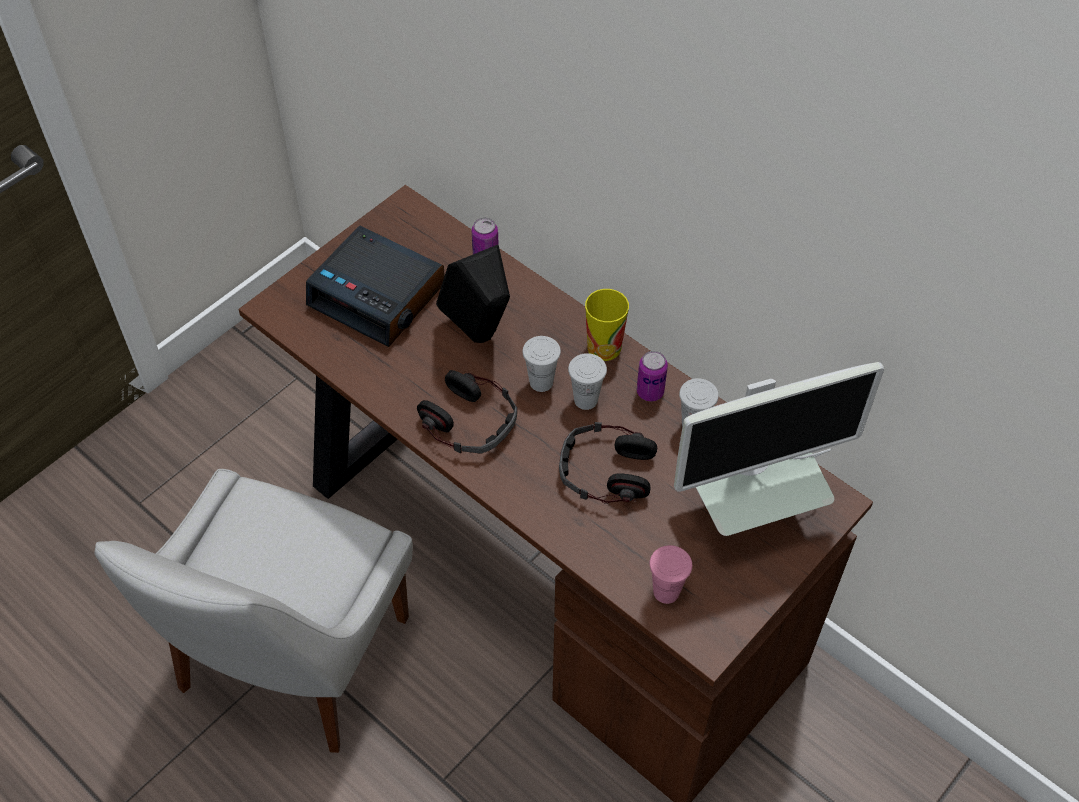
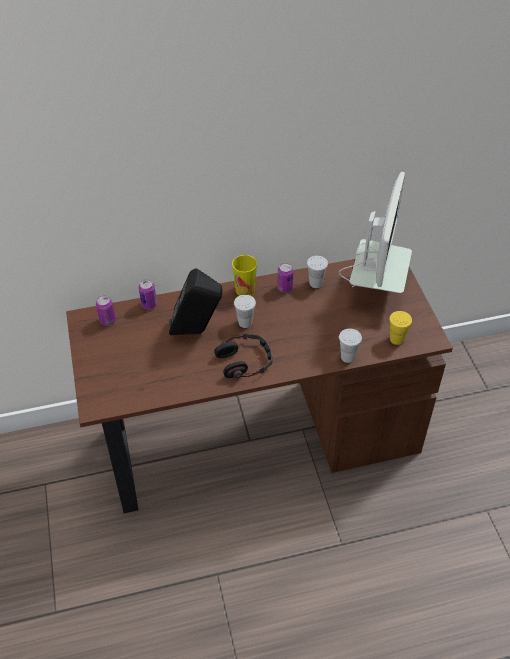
camera: 55 degrees left, 5 degrees down
white chair [95,469,413,753] -> none
alarm clock [306,226,445,347] -> none
headphones [559,422,657,504] -> none
white cup [568,353,607,410] -> white cup moved to [339,329,362,363]
pink cup [649,545,692,604] -> yellow cup [389,311,412,345]
none -> can [96,295,116,326]

